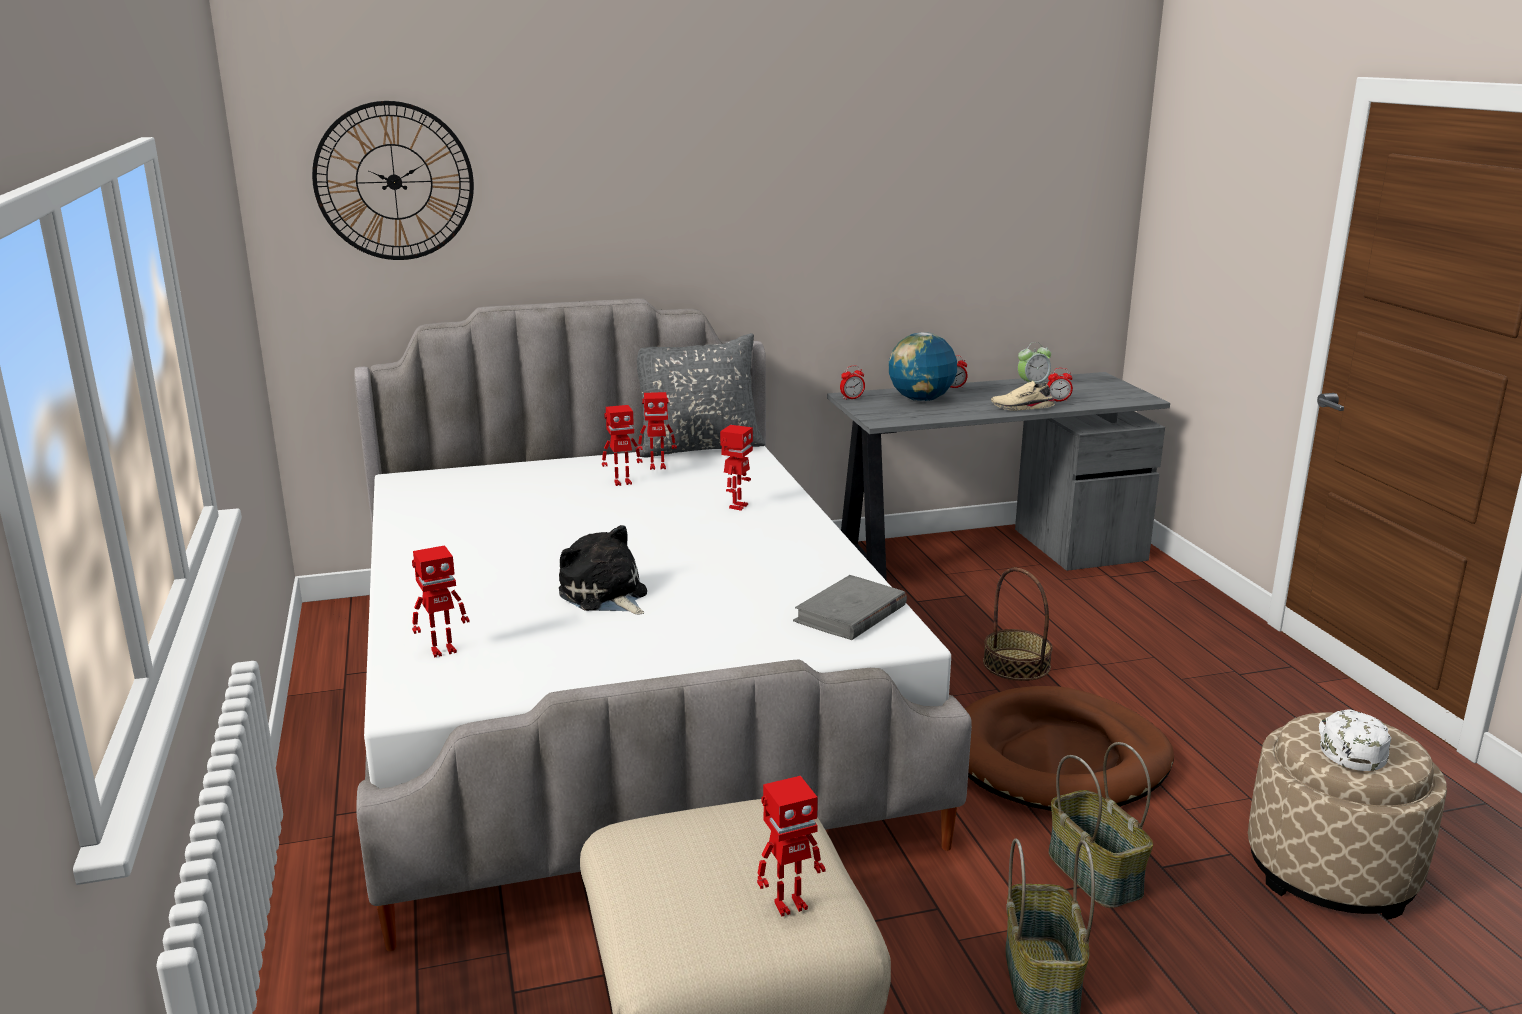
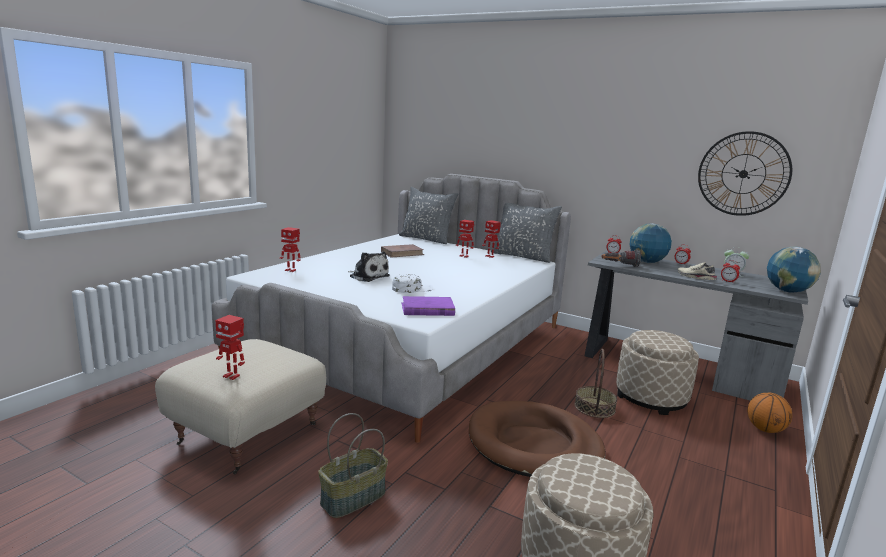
camera: 45 degrees right, 5 degrees down
wall clock [312,101,474,260] -> wall clock moved to [698,131,792,216]
plush toy [559,525,647,614] -> plush toy turned 120 degrees clockwise [348,251,390,282]
toy robot [720,425,753,511] -> none
grey book [793,575,907,640] -> purple book [401,296,455,316]
basket [1048,742,1153,908] -> none
white cap [1319,709,1391,771] -> white cap moved to [392,274,433,293]
none -> brown book [381,244,424,258]
none -> grey pillow [399,187,458,244]
none -> flashlight [601,250,641,267]
none -> beige ottoman [616,330,699,415]
none -> basketball [748,393,792,433]
none -> globe [767,246,821,293]

